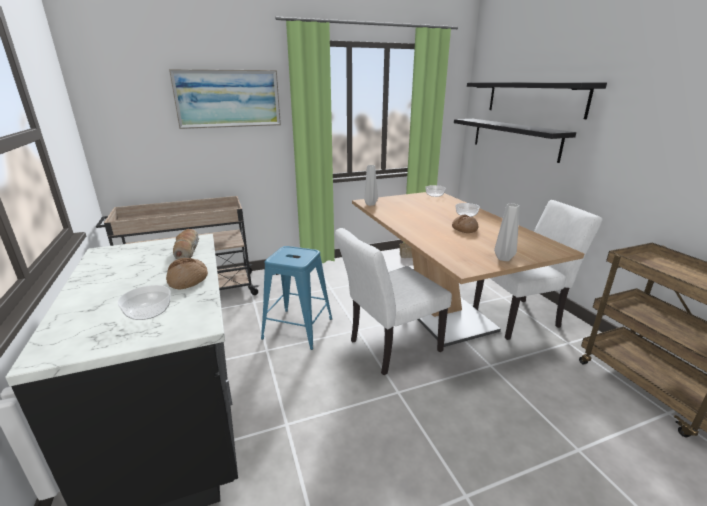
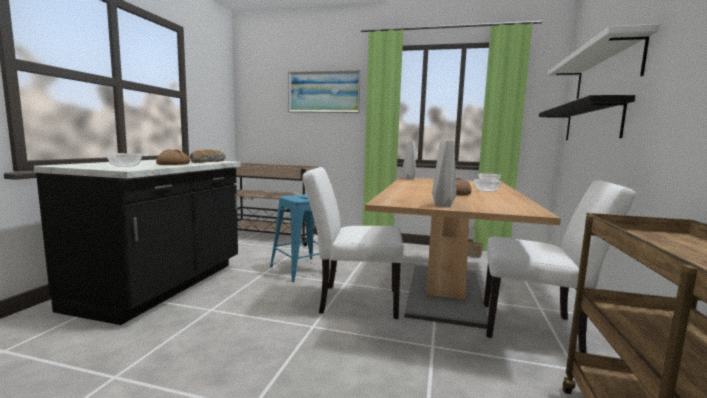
camera: 35 degrees right, 15 degrees down
black shelf [467,82,607,119] -> white shelf [547,24,660,99]

